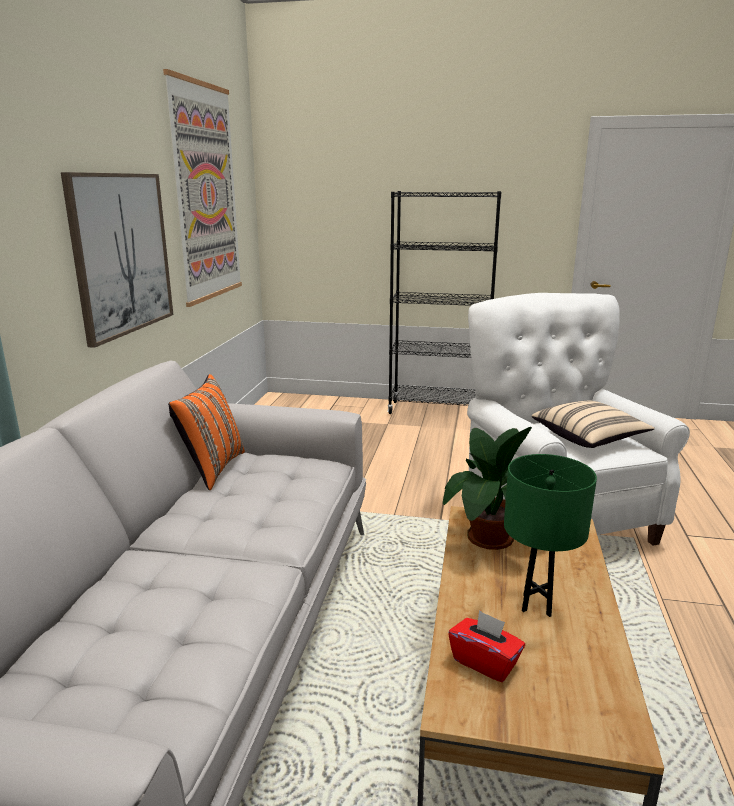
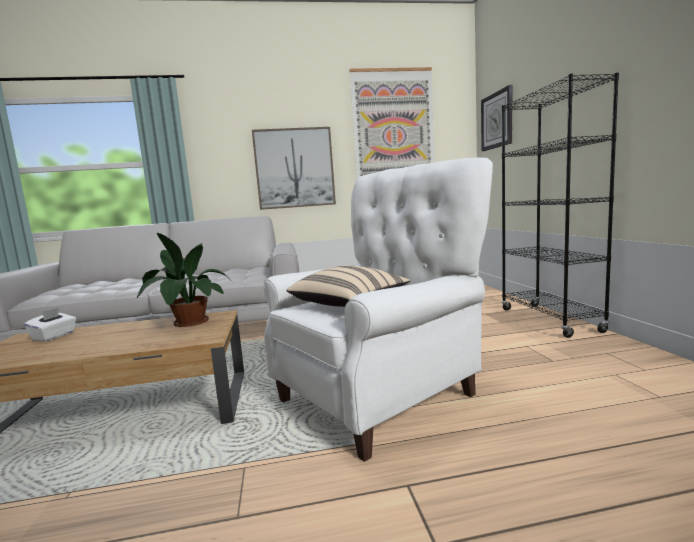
camera: 70 degrees right, 10 degrees down
orange pillow [168,374,245,490] -> none
red tissue box [448,610,525,682] -> white tissue box [24,307,76,341]
green table lamp [504,454,597,617] -> none
none -> wall clock [481,85,512,151]

